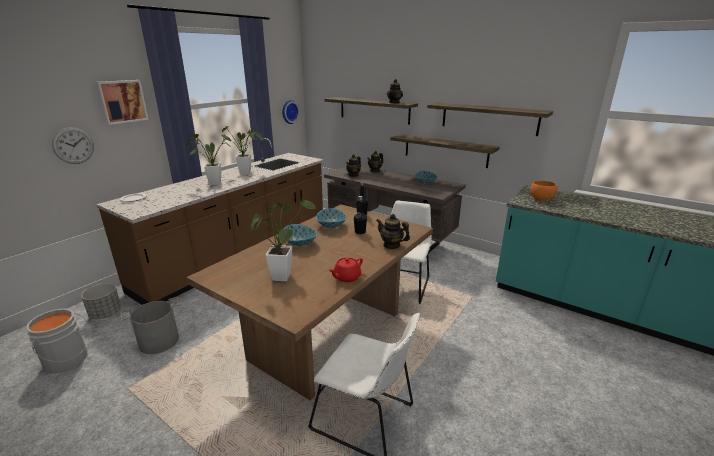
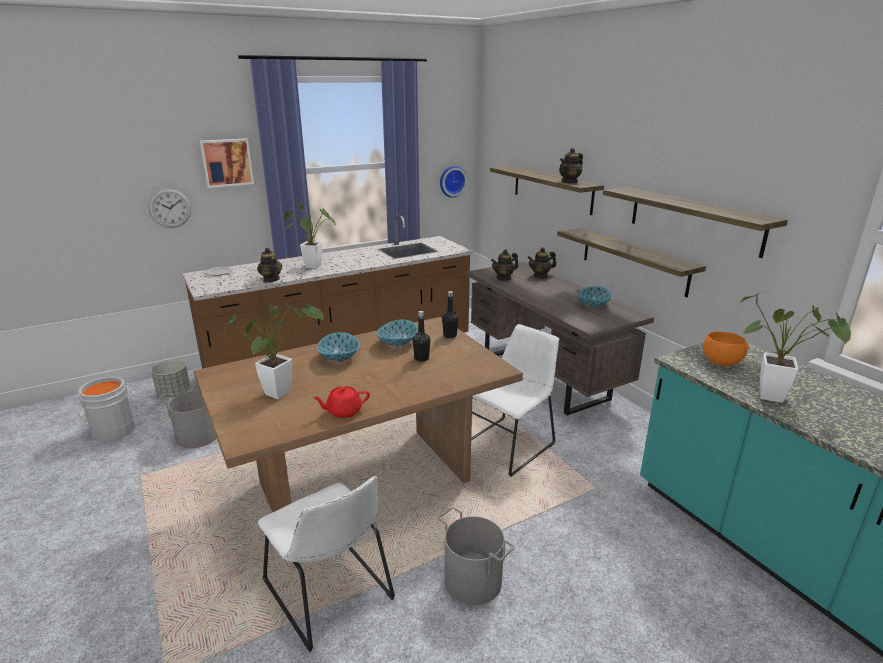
camera: 25 degrees right, 0 degrees up
potted plant [222,126,263,174] -> potted plant moved to [741,293,851,403]
teapot [376,214,410,249] -> teapot moved to [257,248,282,282]
none -> grey bucket [437,507,515,605]

